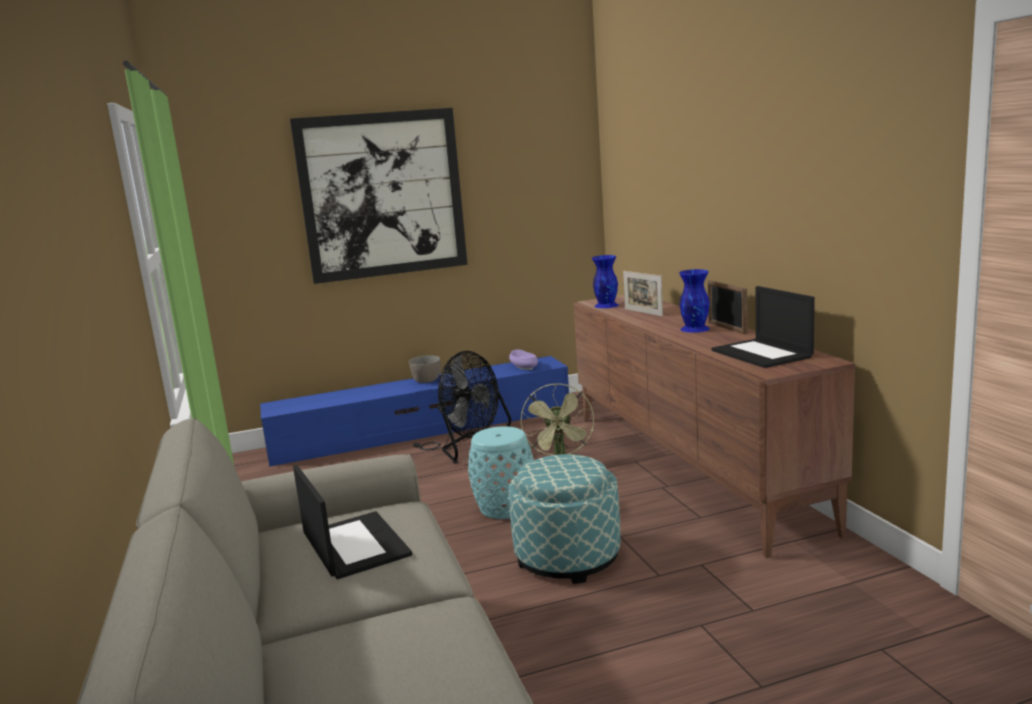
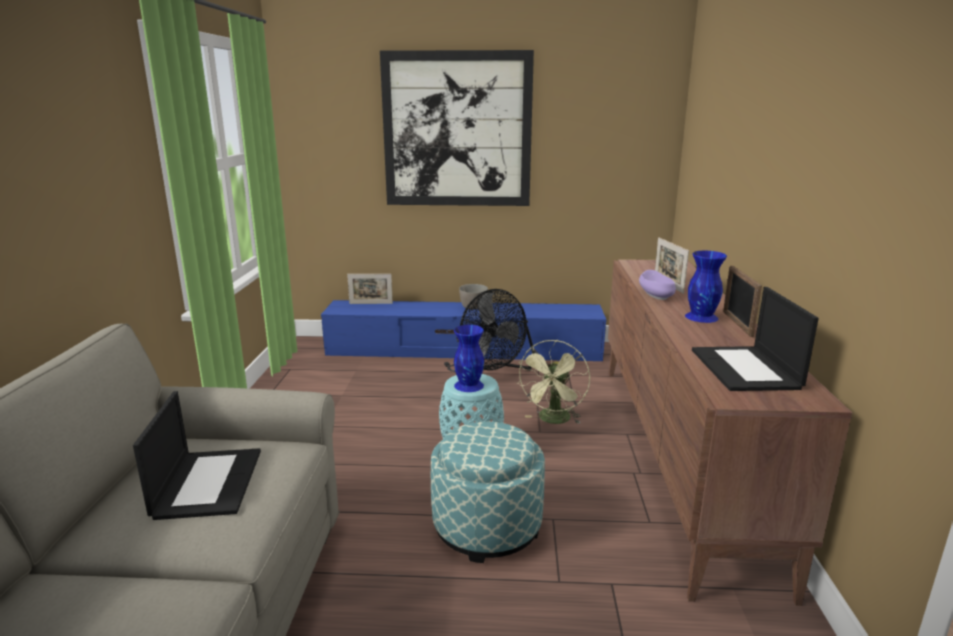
camera: 20 degrees right, 5 degrees up
purple bowl [509,349,538,370] -> purple bowl moved to [639,270,676,300]
blue vase [592,255,619,308] -> blue vase moved to [454,325,484,392]
none -> picture frame [347,274,393,304]

